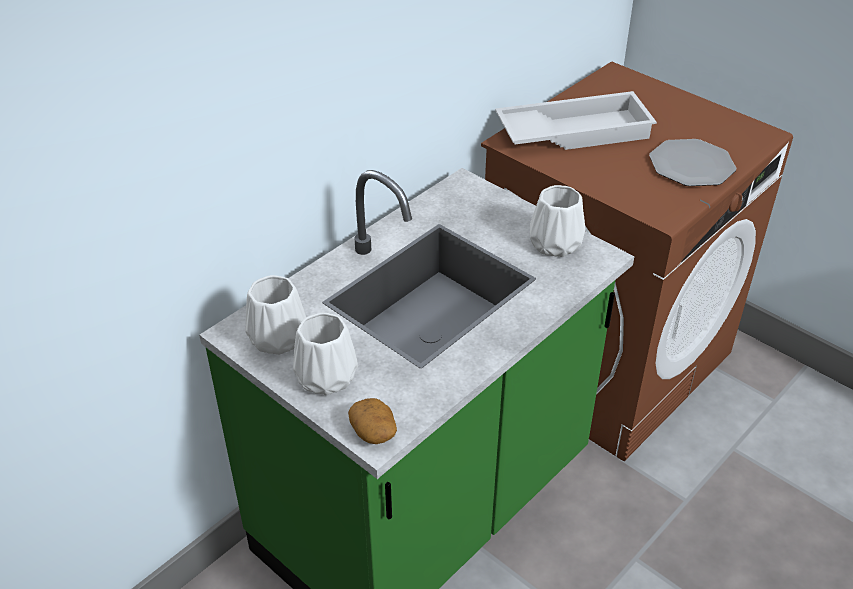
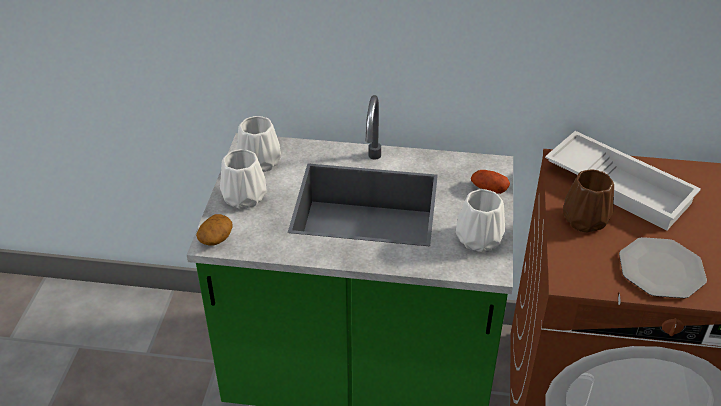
camera: 55 degrees right, 0 degrees up
none -> potato [471,170,510,194]
none -> brown vase [563,170,614,232]

